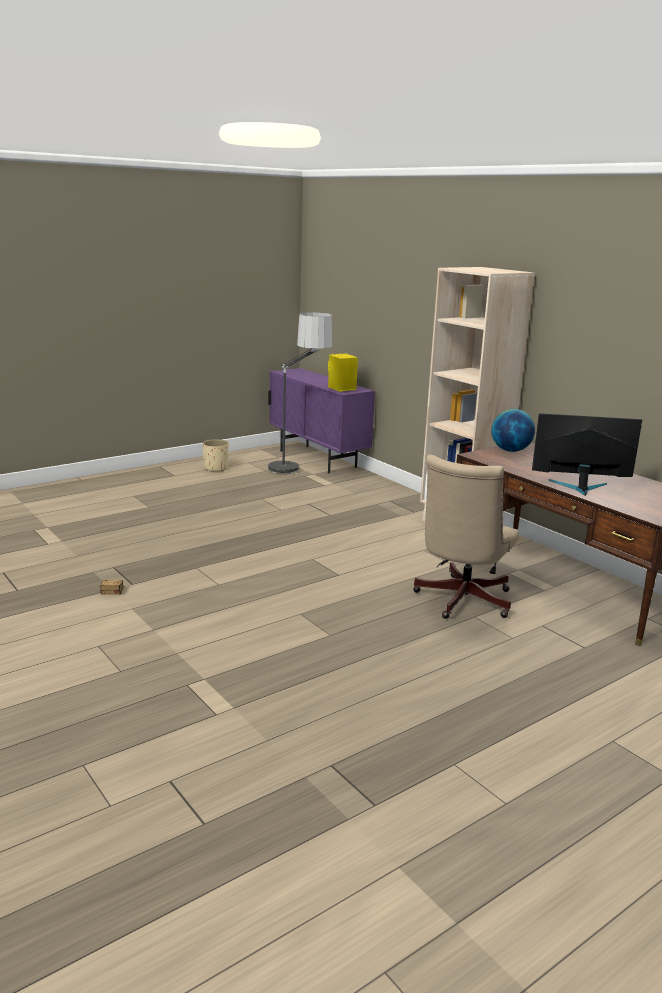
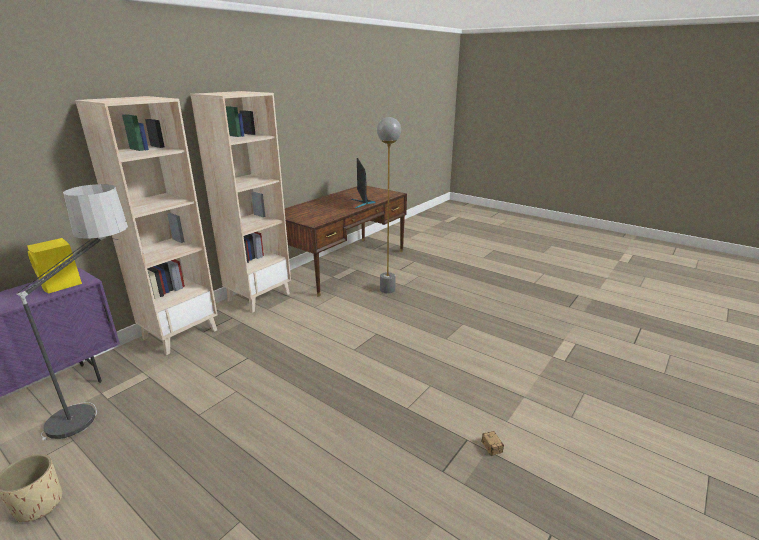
camera: 105 degrees left, 5 degrees up
beige office chair [413,455,519,619] -> grey floor lamp [377,117,401,294]
globe [491,409,535,452] -> none
none -> beige bookcase [75,96,218,355]

